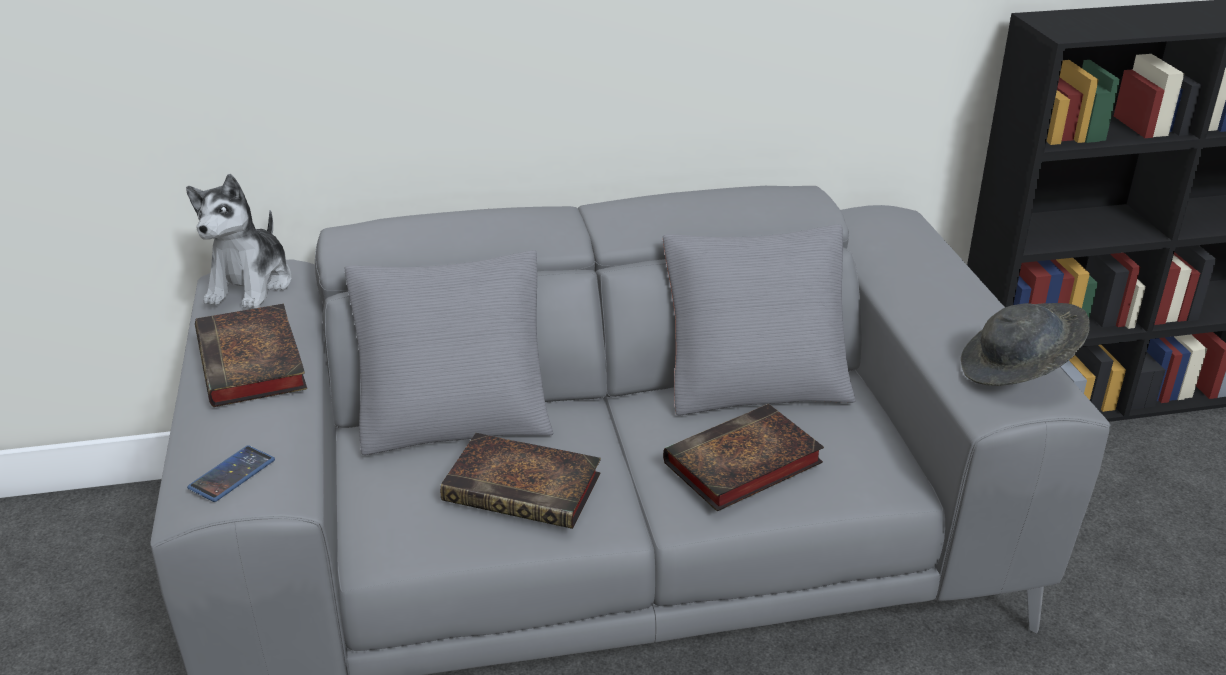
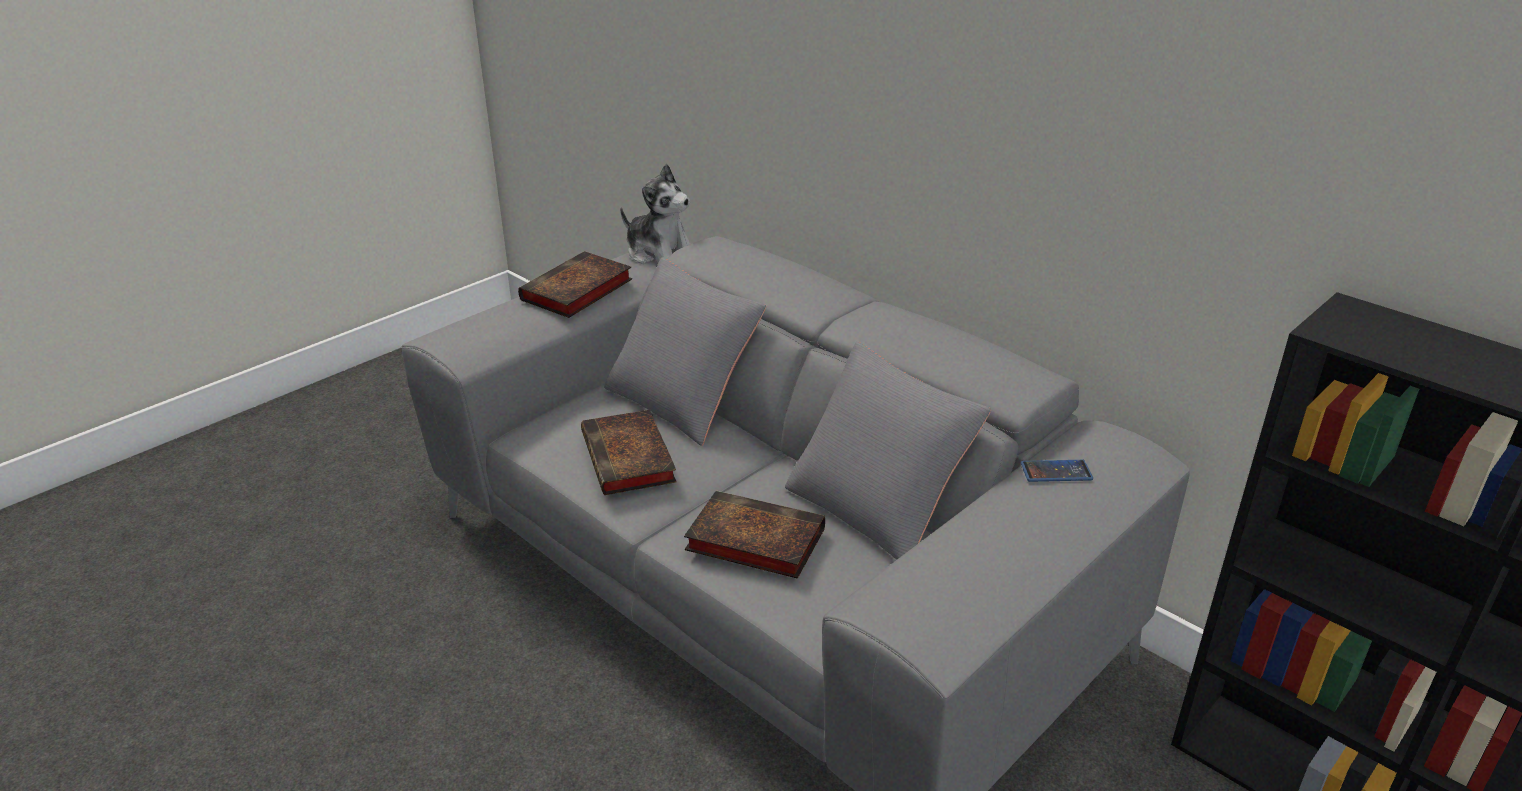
camera: 55 degrees right, 0 degrees up
plush toy [186,174,292,309] -> plush toy turned 120 degrees counterclockwise [620,164,690,264]
phone [187,445,275,502] -> phone moved to [1021,460,1093,482]
grey hat [961,303,1090,386] -> none

